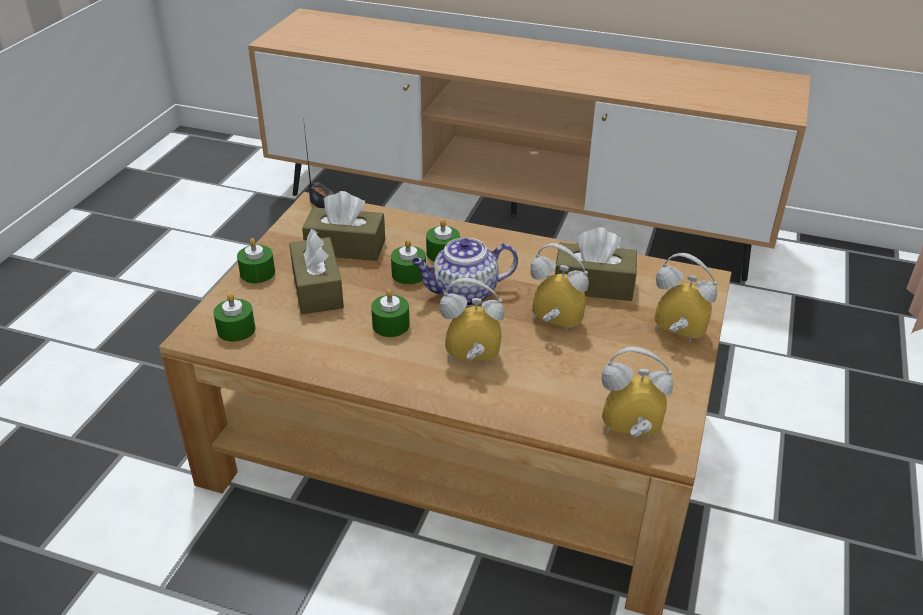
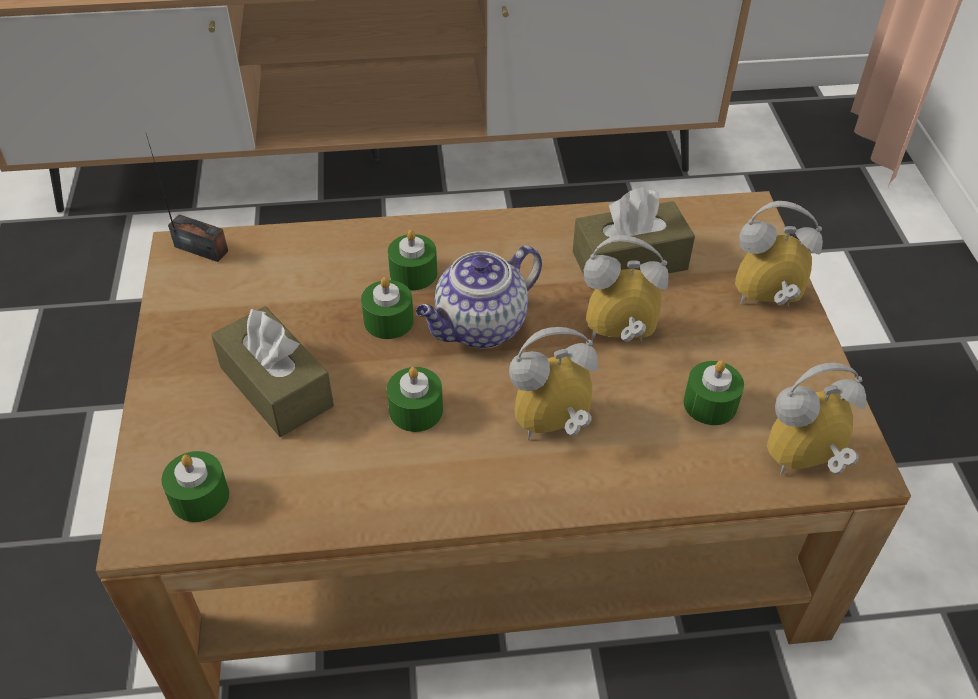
camera: 25 degrees left, 10 degrees up
green candle [237,238,275,283] -> green candle moved to [684,360,744,425]
brown tissue box [302,191,385,261] -> none

